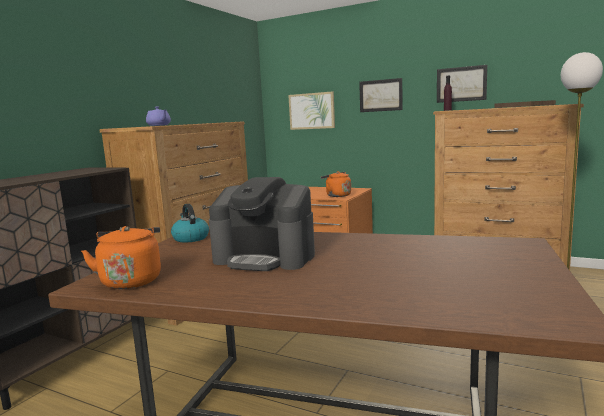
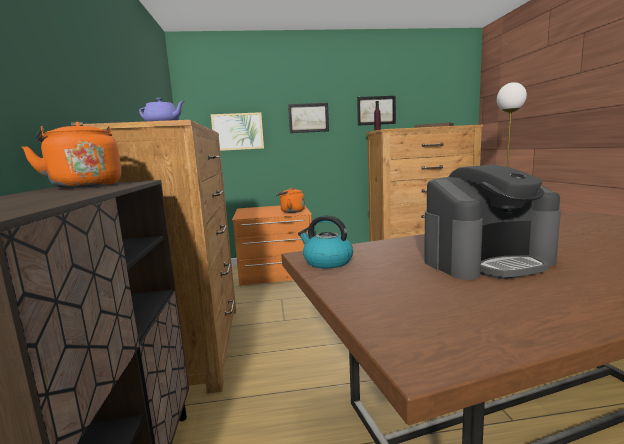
camera: 35 degrees left, 0 degrees up
orange kettle [81,226,161,289] -> orange kettle moved to [21,122,122,188]

